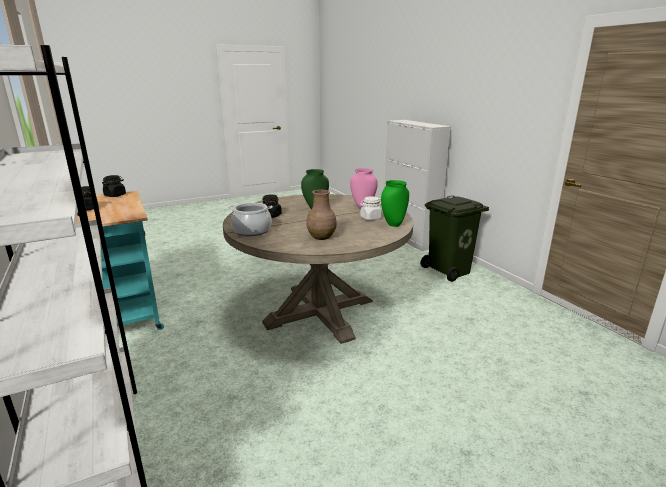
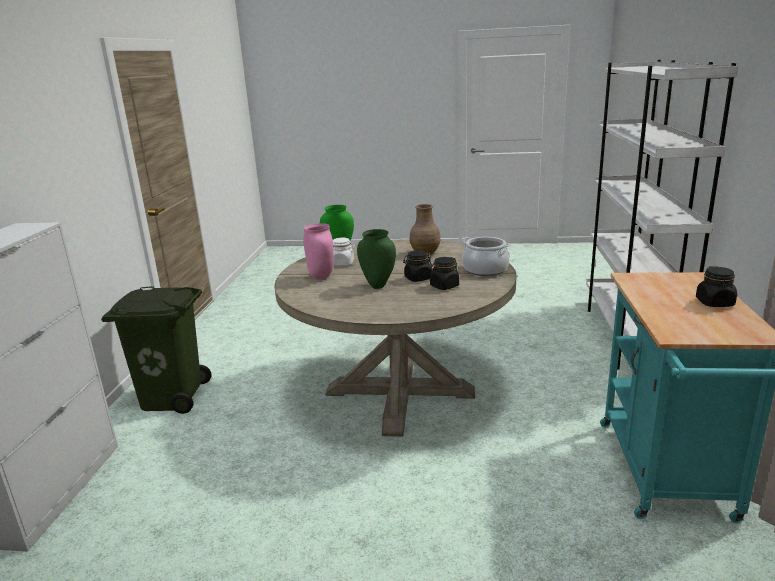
camera: 145 degrees left, 0 degrees up
black jar [102,175,126,197] -> black jar moved to [403,250,432,282]

